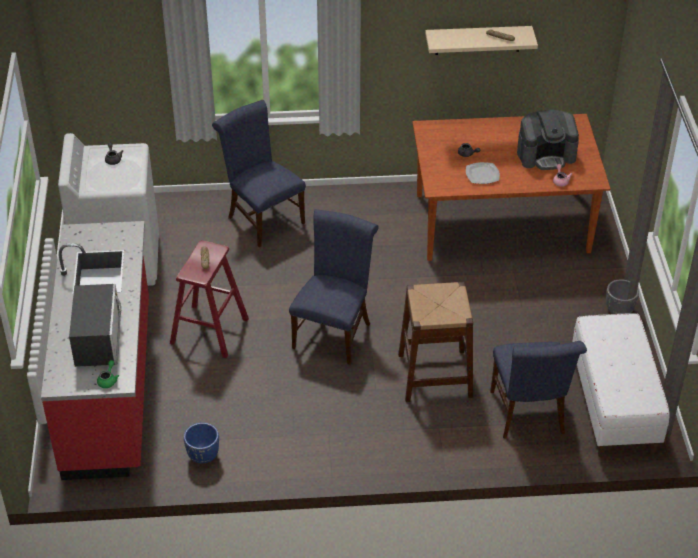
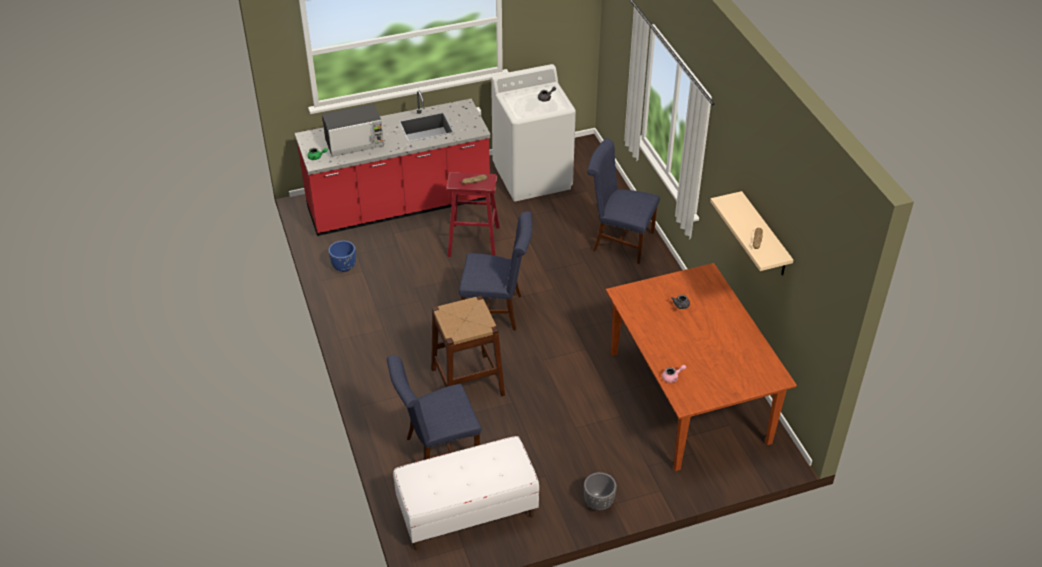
camera: 75 degrees right, 0 degrees up
blue chair [212,100,306,247] -> blue chair turned 105 degrees counterclockwise [587,138,660,264]
plate [466,162,500,184] -> none
coffee machine [517,110,579,170] -> none

